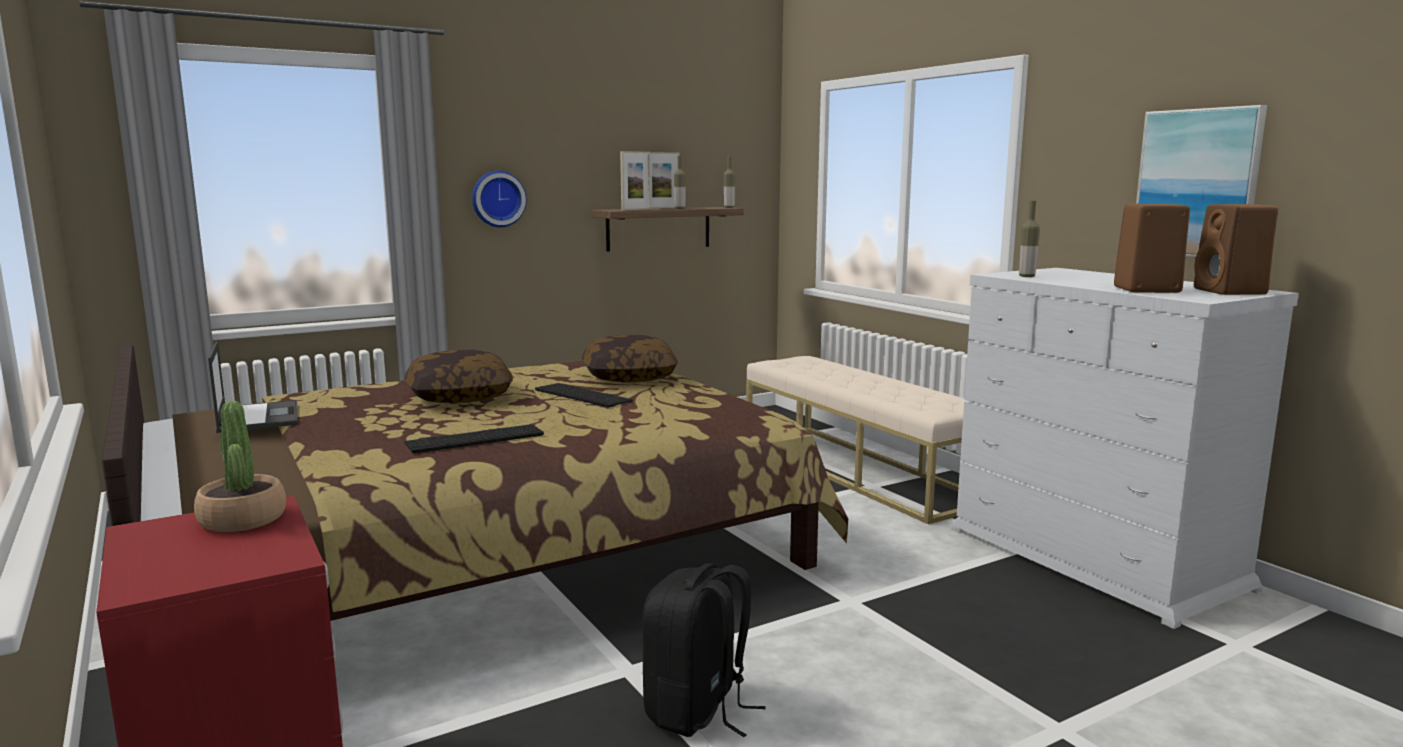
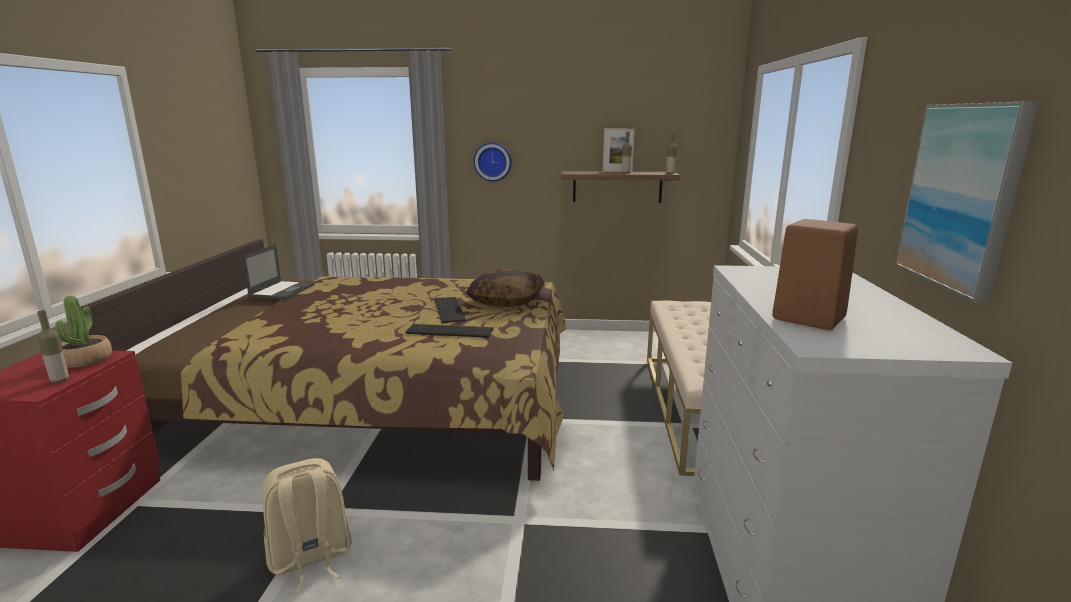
camera: 35 degrees right, 5 degrees up
pillow [405,349,513,403] -> none
keyboard [405,424,544,453] -> keyboard moved to [405,324,494,338]
picture frame [620,151,651,211] -> none
black backpack [643,563,766,737] -> beige backpack [263,458,352,593]
bottle [1019,200,1040,277] -> bottle moved to [37,310,69,383]
brown speaker [1194,204,1278,295] -> none

